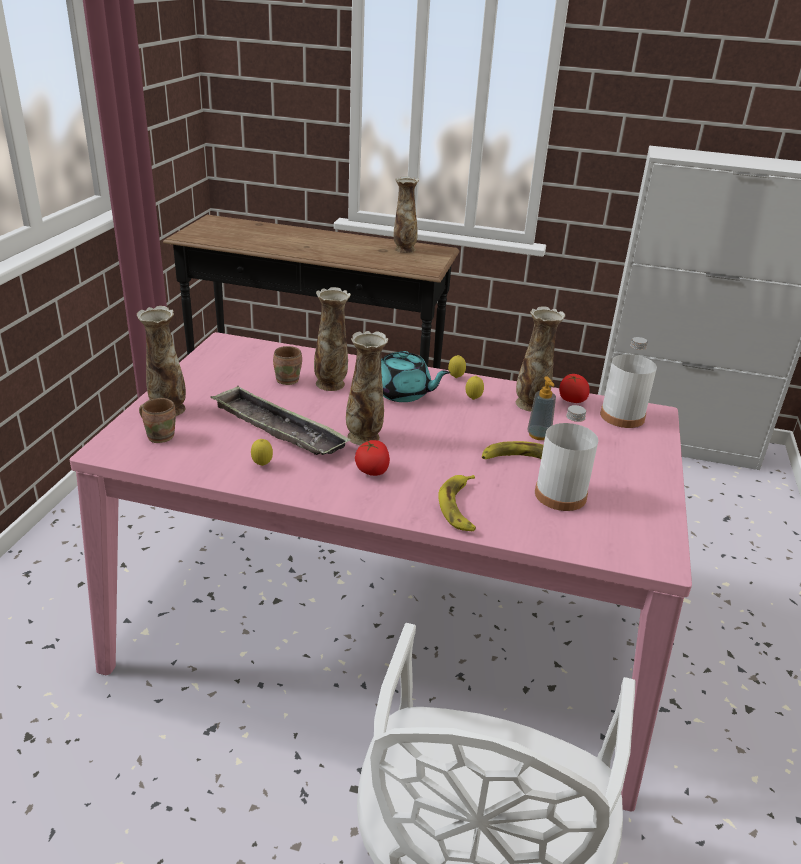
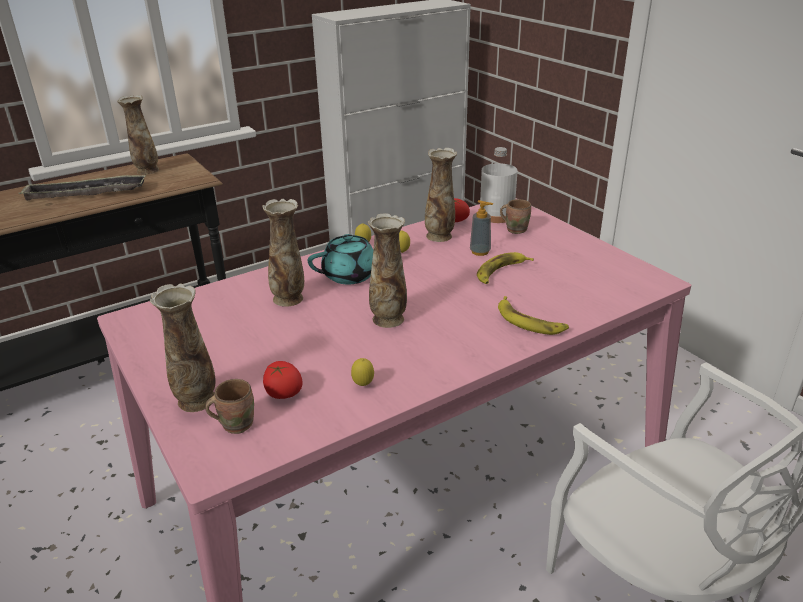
camera: 45 degrees left, 0 degrees up
tray [211,385,351,455] -> tray moved to [19,174,146,200]
brown mug [273,346,302,385] -> brown mug moved to [500,199,531,234]
tomato [355,440,390,476] -> tomato moved to [263,361,302,399]
white bottle [535,405,598,511] -> none

